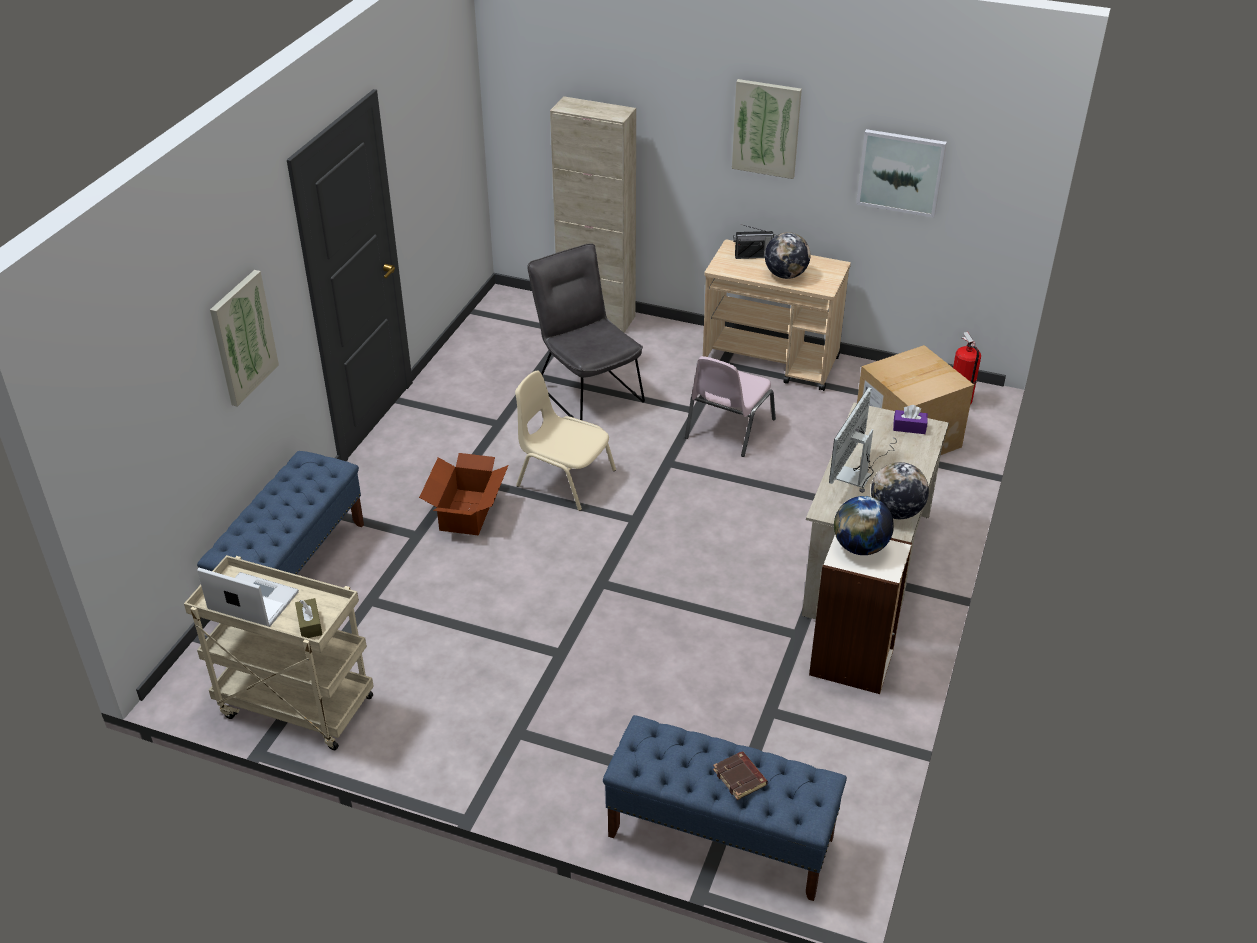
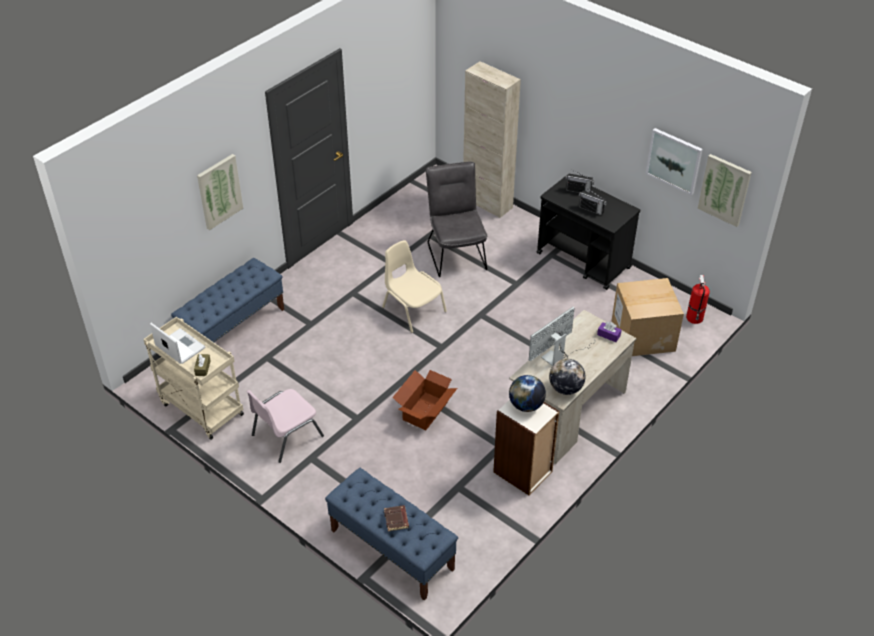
camera: 20 degrees right, 5 degrees up
cardboard box [419,453,509,536] -> cardboard box moved to [392,370,458,430]
pink chair [685,356,776,457] -> pink chair moved to [247,389,324,463]
beige cart [703,239,851,391] -> black cart [536,175,640,290]
picture [732,79,802,179] -> picture moved to [697,154,752,227]
globe [765,232,811,279] -> radio [579,187,607,216]

